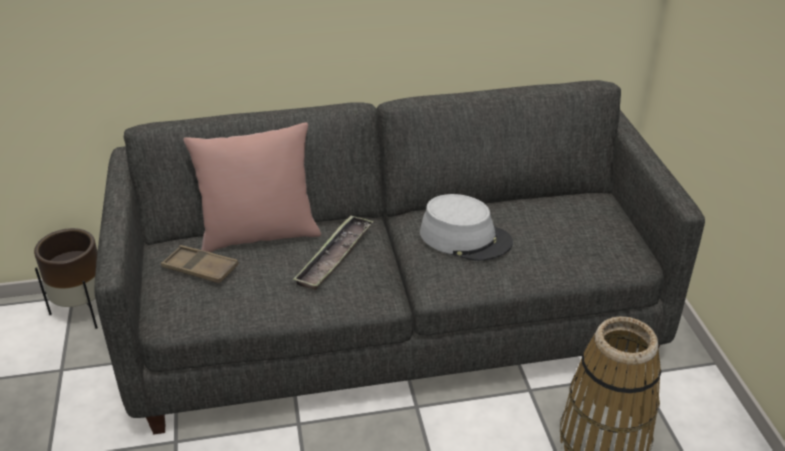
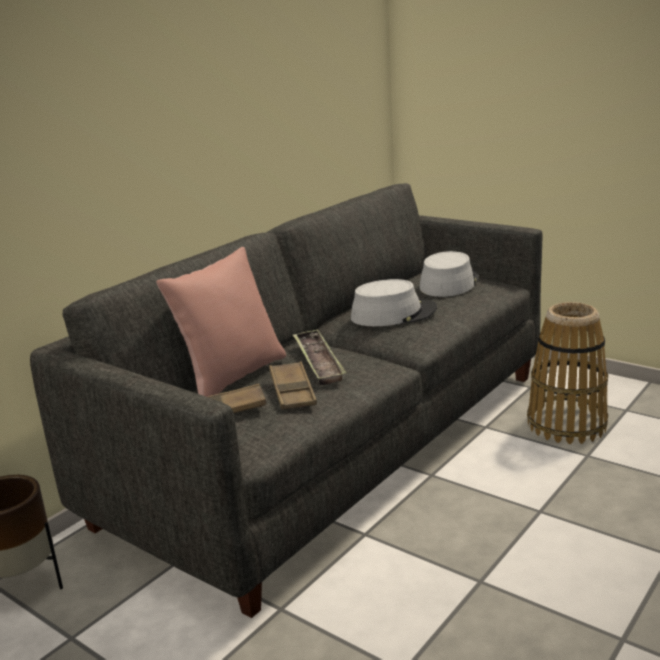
camera: 40 degrees left, 15 degrees down
none -> brown tray [269,361,317,410]
none -> grey hat [420,251,479,297]

